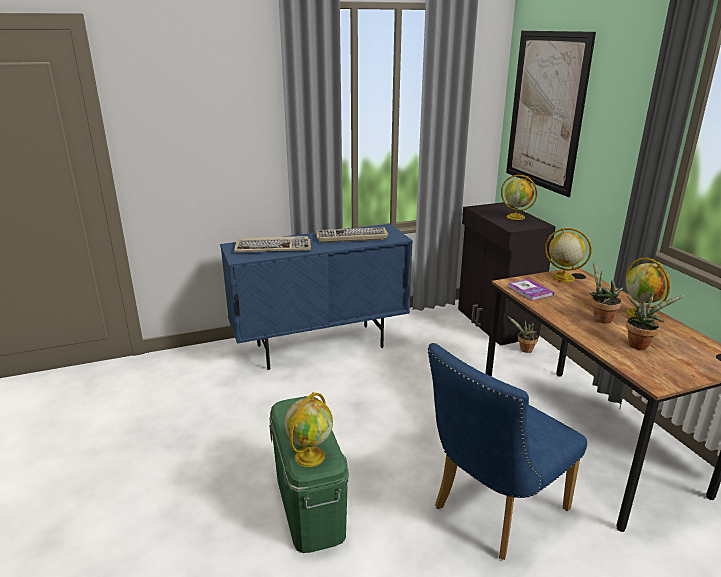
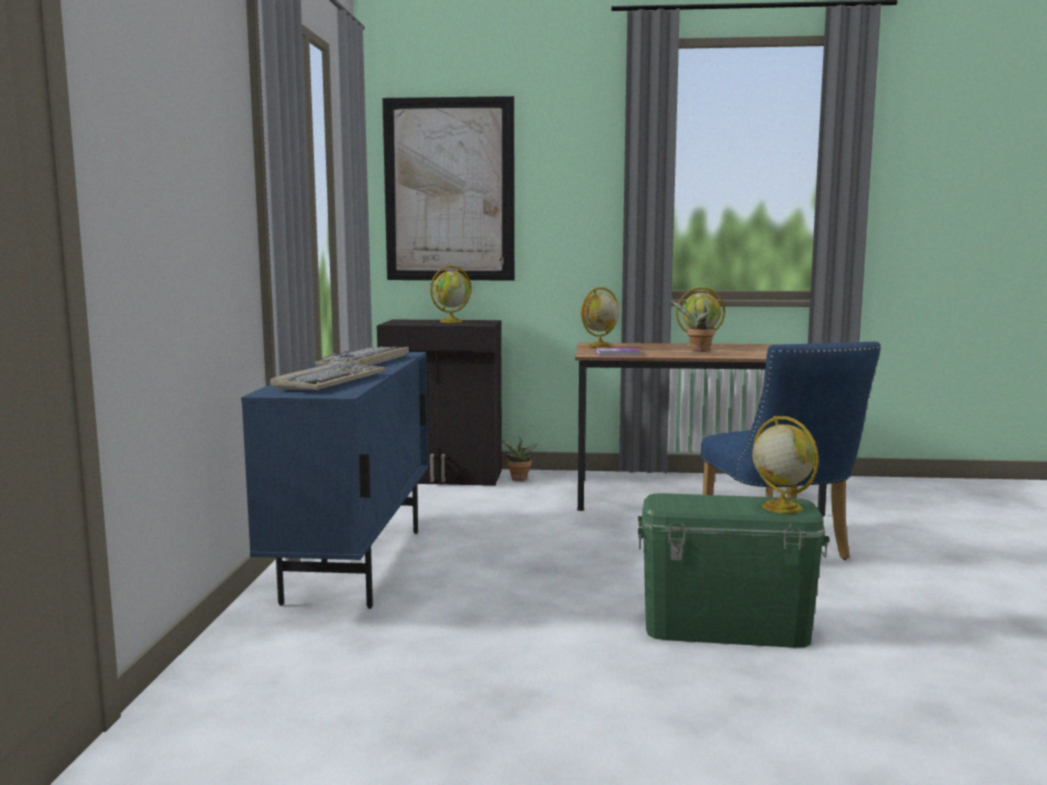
camera: 65 degrees left, 15 degrees down
potted plant [626,292,684,350] -> none

